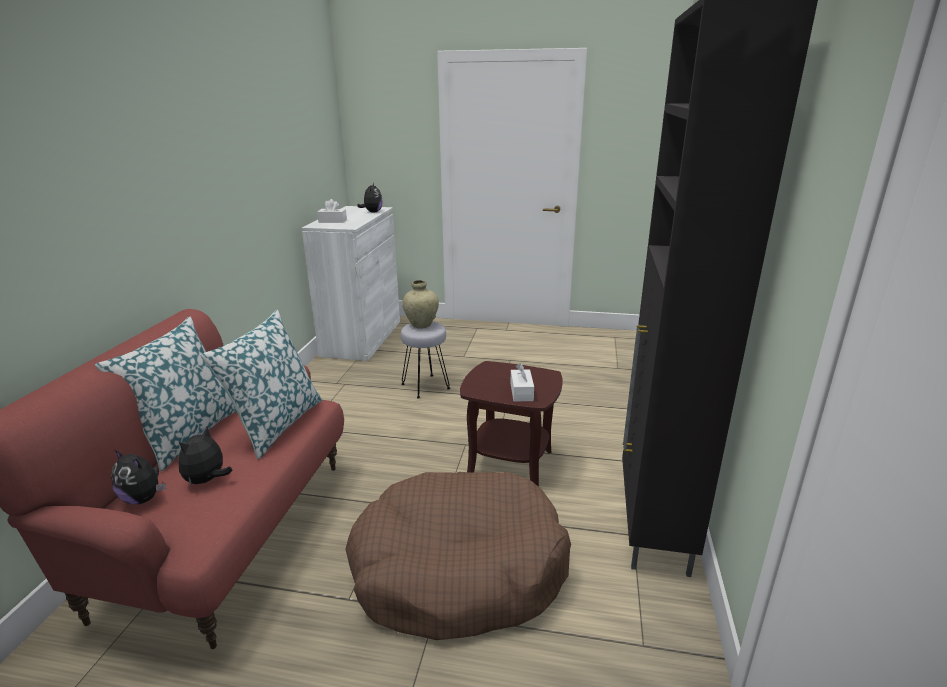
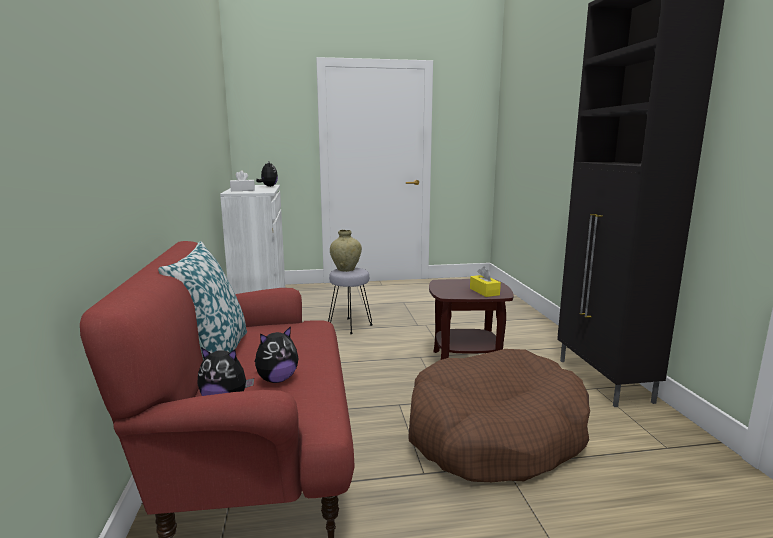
camera: 20 degrees left, 10 degrees down
plush toy [178,426,232,486] -> plush toy turned 135 degrees counterclockwise [255,326,299,383]
pillow [201,310,322,460] -> none
white tissue box [510,363,534,402] -> yellow tissue box [470,267,501,297]

